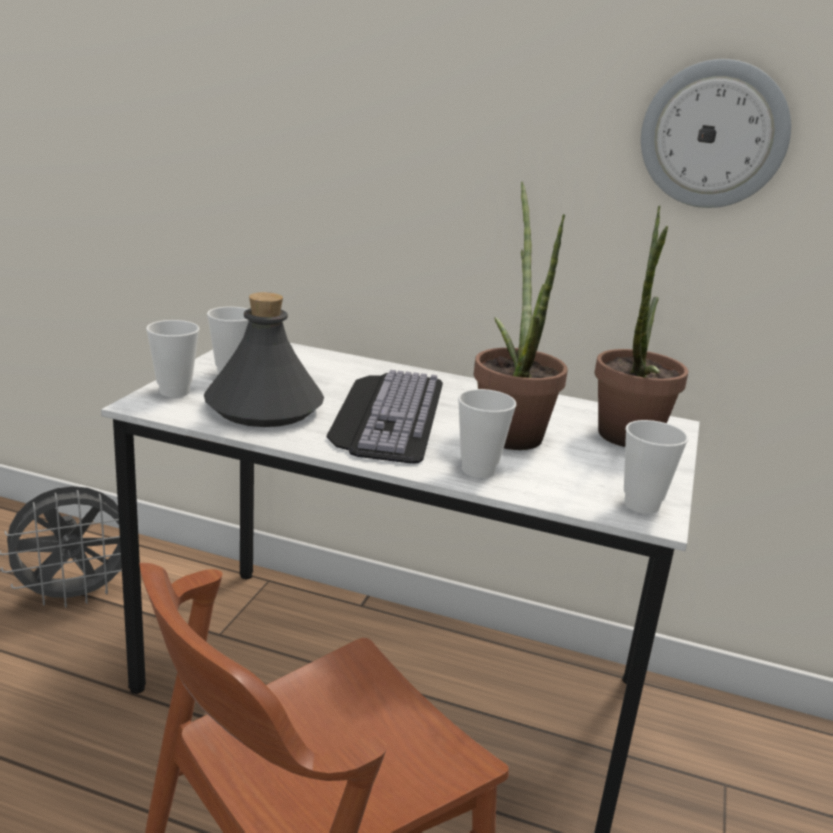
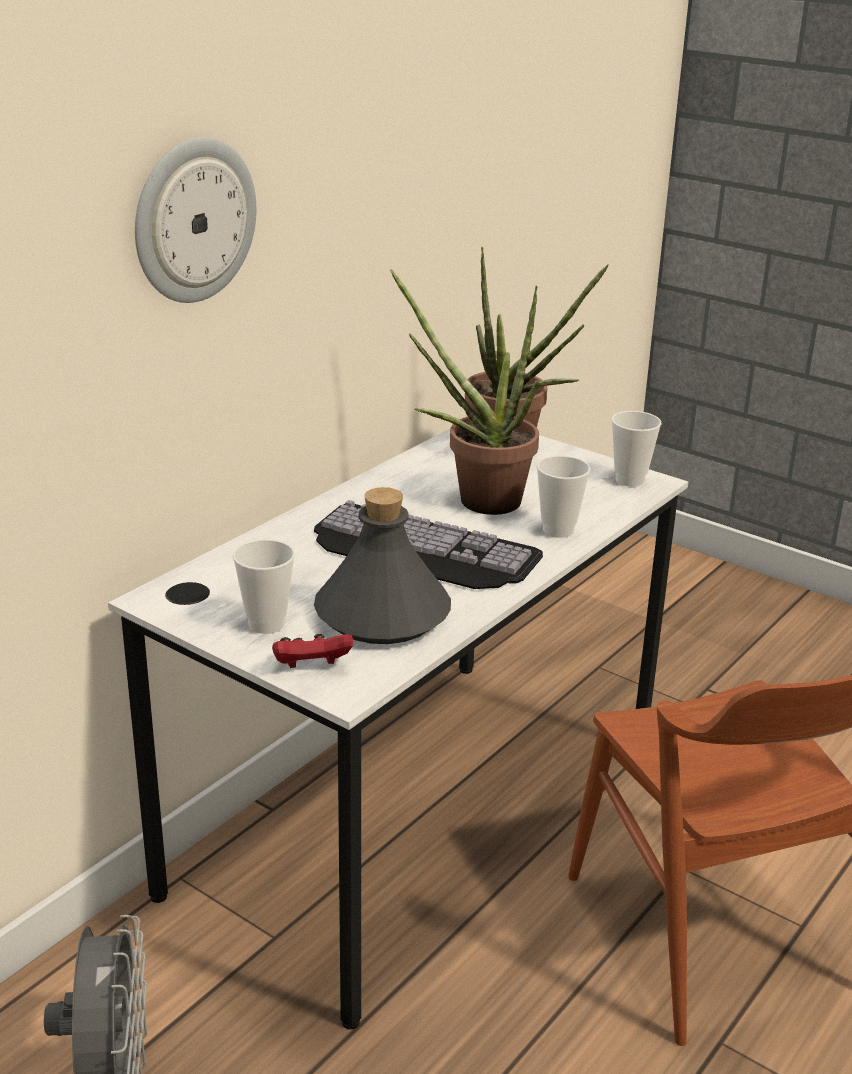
camera: 70 degrees left, 5 degrees up
cup [146,320,200,397] -> red game controller [272,634,353,668]
wall clock [641,59,791,208] -> wall clock moved to [135,137,256,303]

